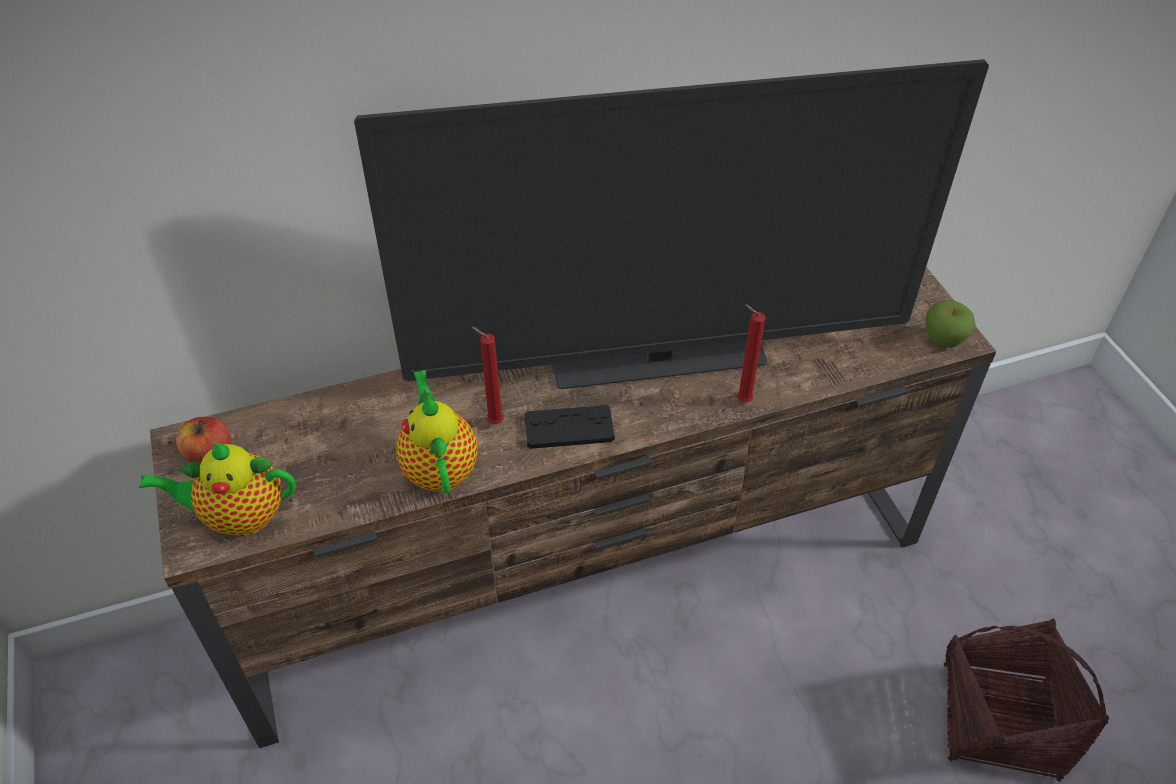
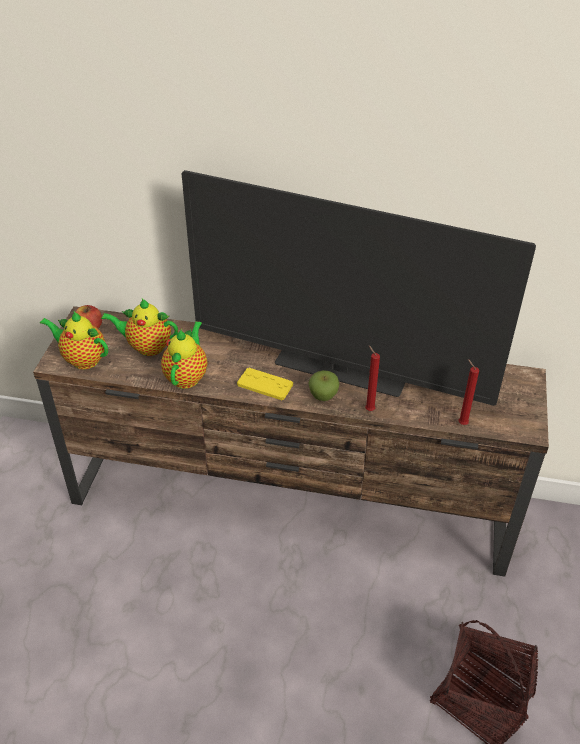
camera: 30 degrees right, 5 degrees down
red candle [471,327,504,424] -> red candle moved to [458,359,479,425]
black game controller [525,405,614,449] -> yellow game controller [237,368,293,400]
apple [926,300,975,348] -> apple moved to [308,370,339,401]
none -> teapot [101,299,178,356]

